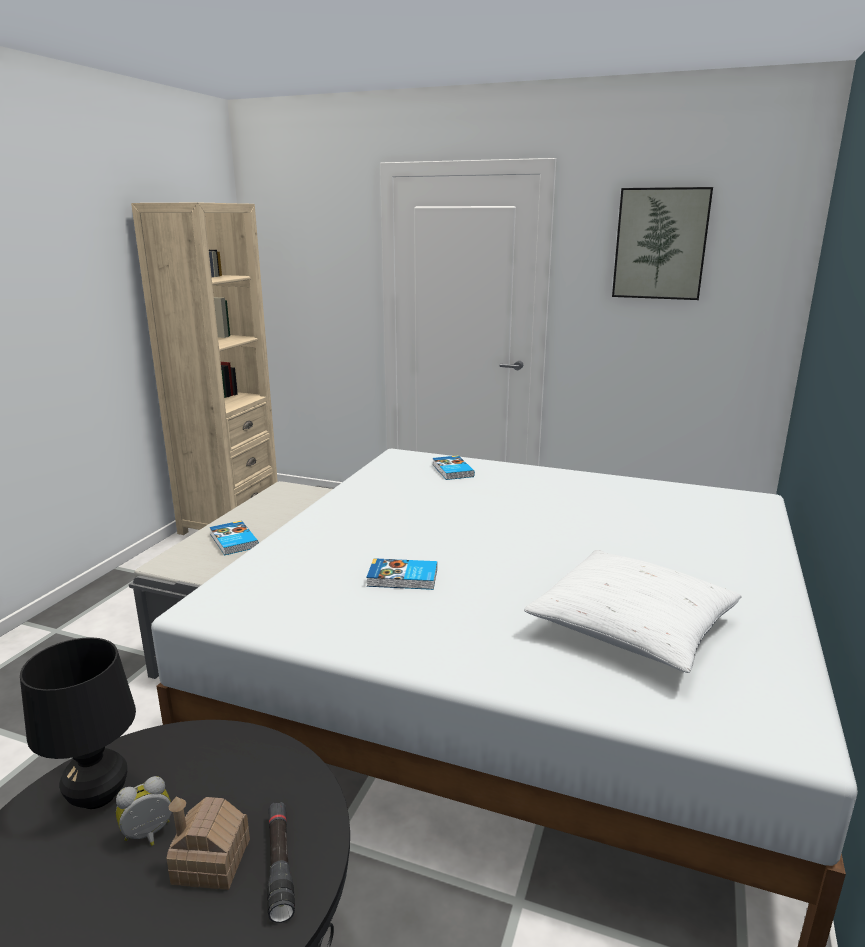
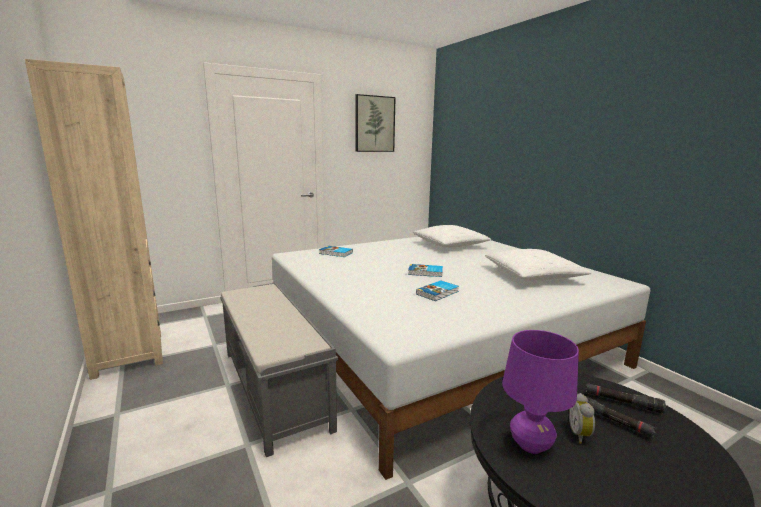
camera: 50 degrees left, 5 degrees down
black table lamp [20,637,136,809] -> purple table lamp [502,330,579,454]
toy house [166,797,250,890] -> black flashlight [577,393,656,438]
book [210,520,259,555] -> book moved to [408,264,443,277]
none -> white pillow [413,225,491,248]

